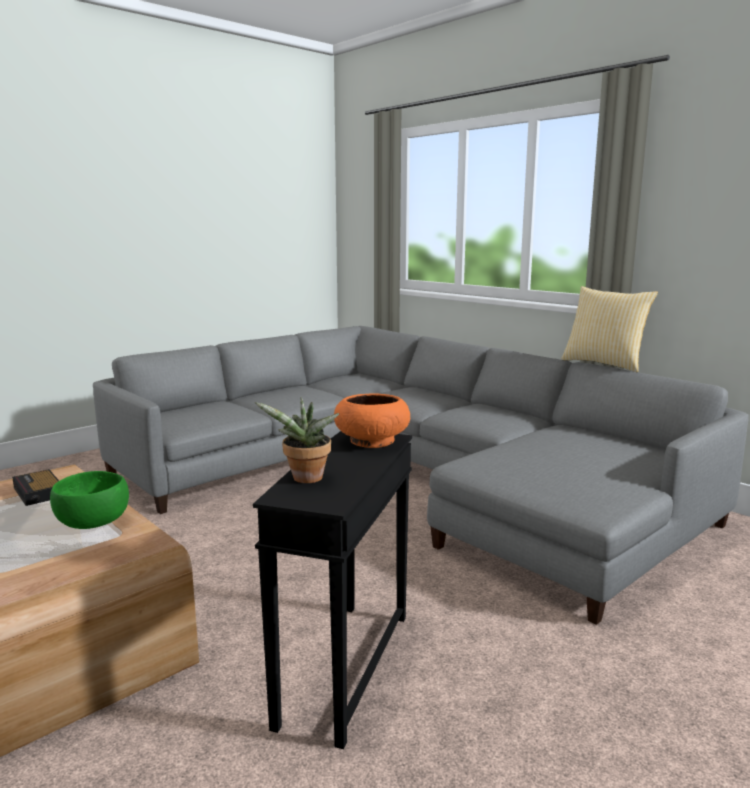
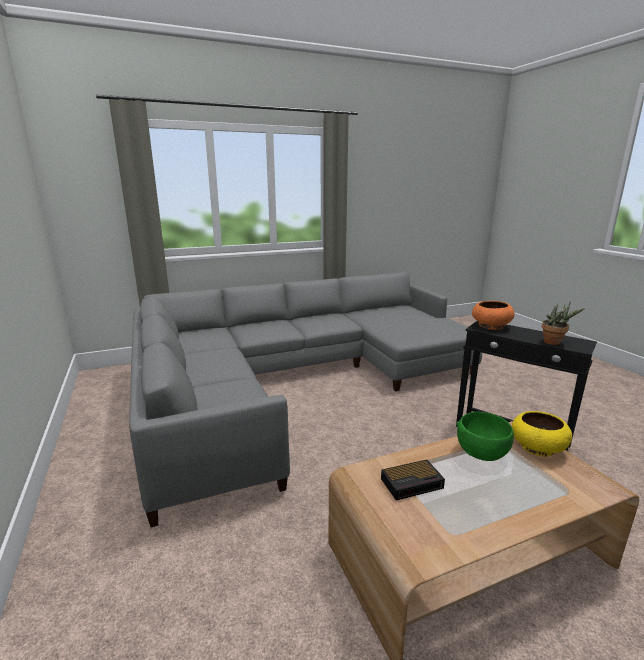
camera: 70 degrees left, 5 degrees up
pillow [561,286,658,372] -> none
none -> yellow bowl [512,411,572,457]

